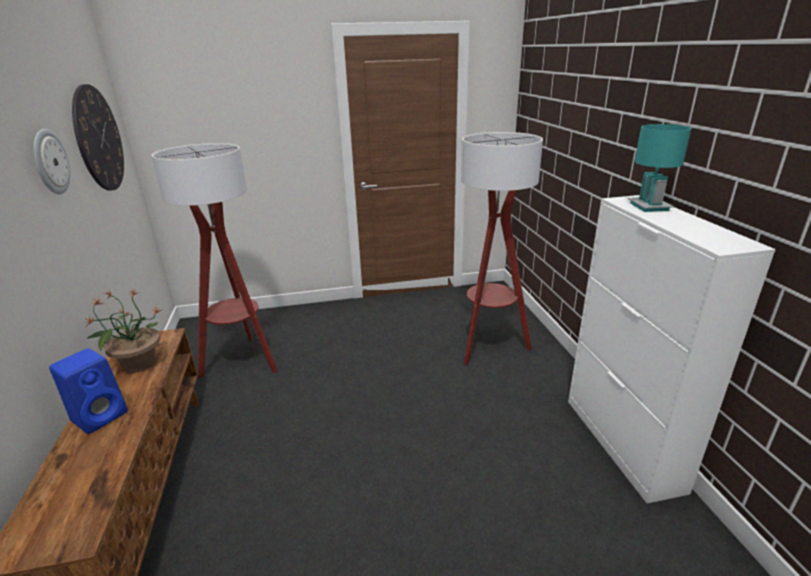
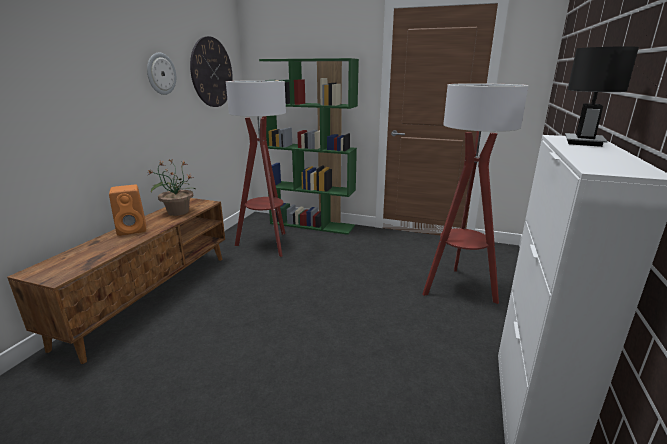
camera: 30 degrees right, 5 degrees down
blue speaker [49,348,128,434] -> orange speaker [109,185,146,236]
turquoise table lamp [628,124,692,212] -> black table lamp [565,46,639,147]
none -> green bookcase [259,58,359,235]

